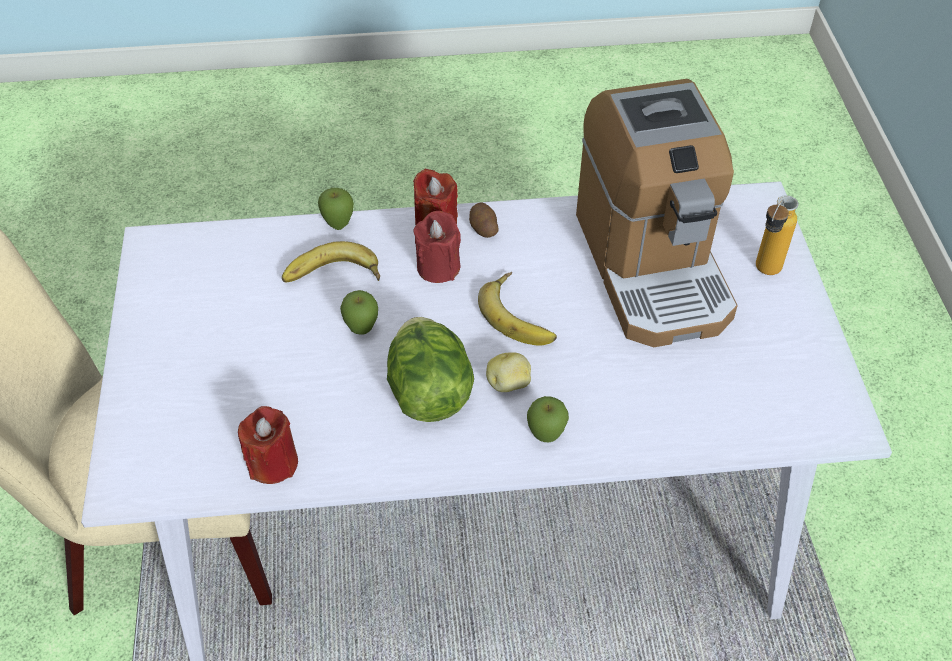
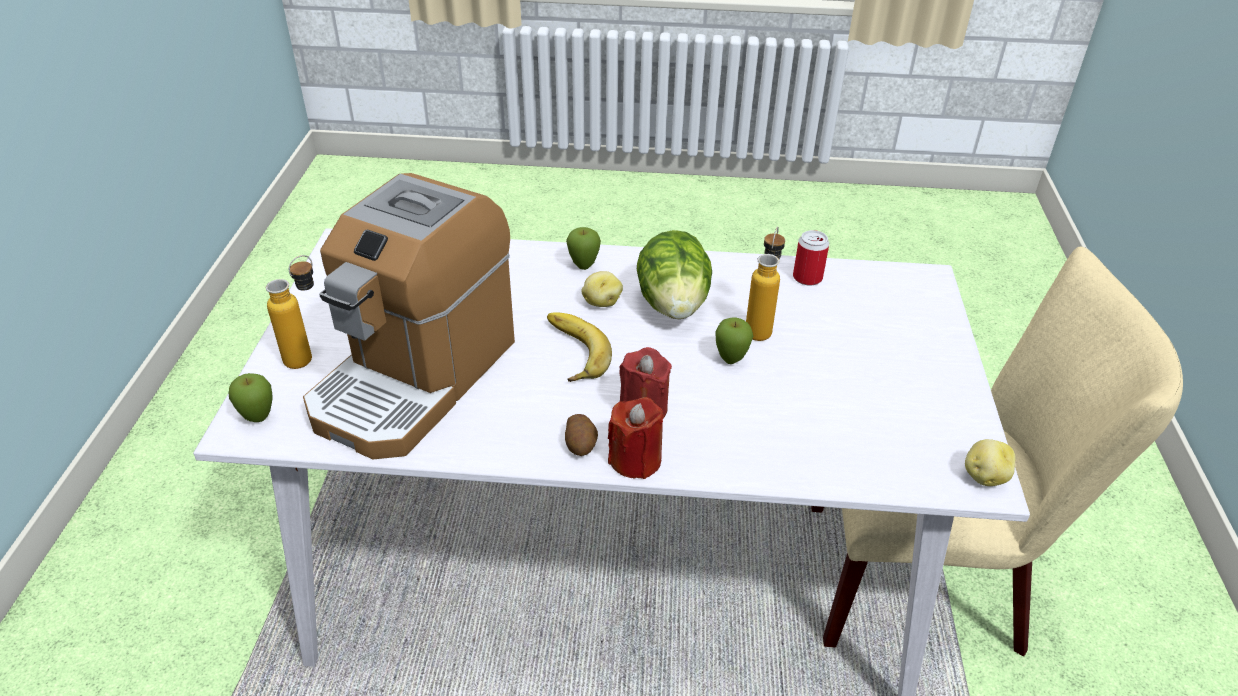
camera: 170 degrees left, 10 degrees down
red candle [238,406,298,484] -> can [793,230,829,285]
banana [282,241,380,282] -> none
apple [318,188,354,230] -> apple moved to [229,373,273,422]
coffee machine [576,79,738,347] -> coffee machine turned 150 degrees counterclockwise [303,173,515,459]
none -> bottle [746,226,785,341]
none -> potato [965,439,1016,486]

